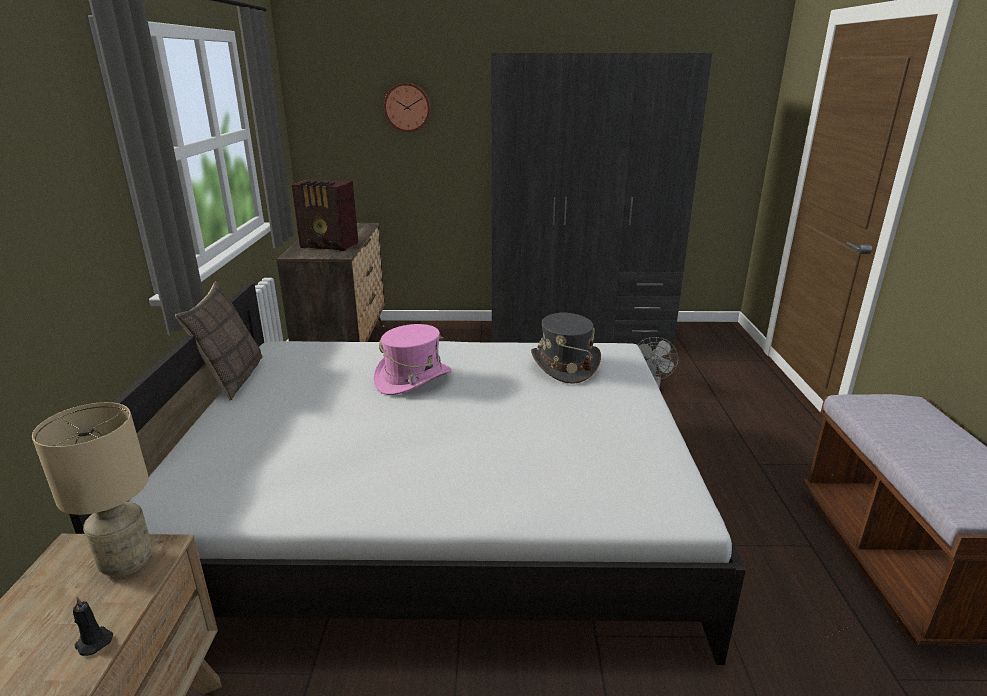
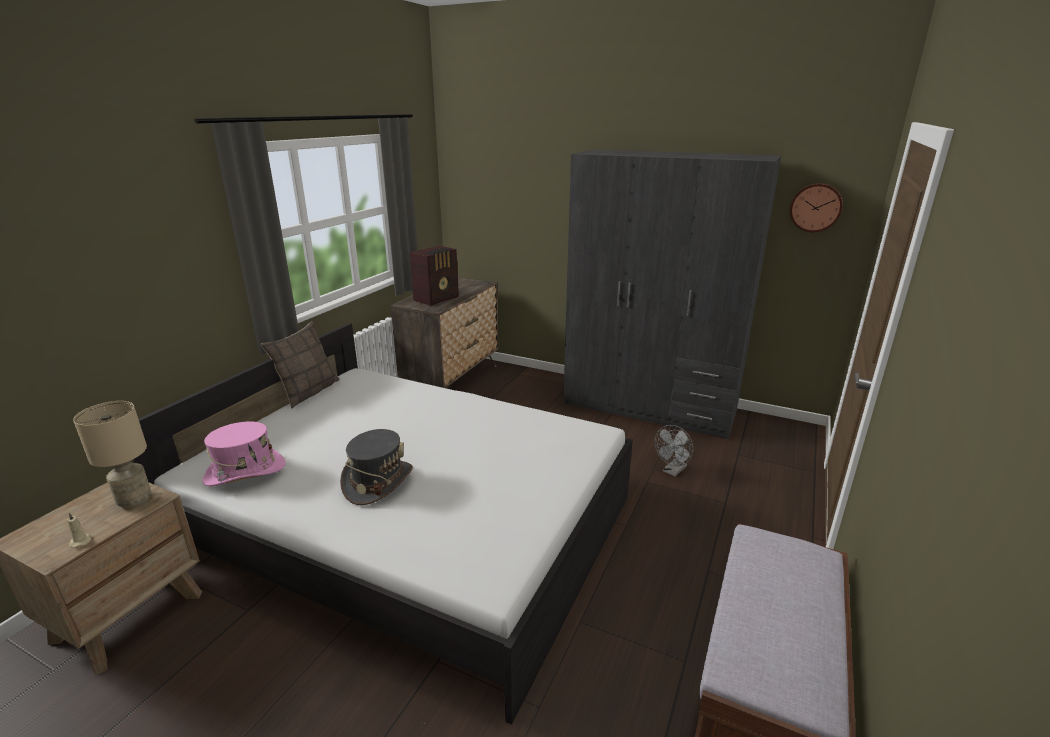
camera: 25 degrees right, 0 degrees up
black candle [73,597,113,656] -> beige candle [67,513,91,548]
radio [292,179,358,251] -> radio turned 90 degrees counterclockwise [410,246,459,306]
pink hat [373,324,451,395] -> pink hat moved to [203,422,286,486]
wall clock [384,83,430,132] -> wall clock moved to [790,183,843,232]
grey hat [531,313,601,384] -> grey hat moved to [340,429,413,505]

